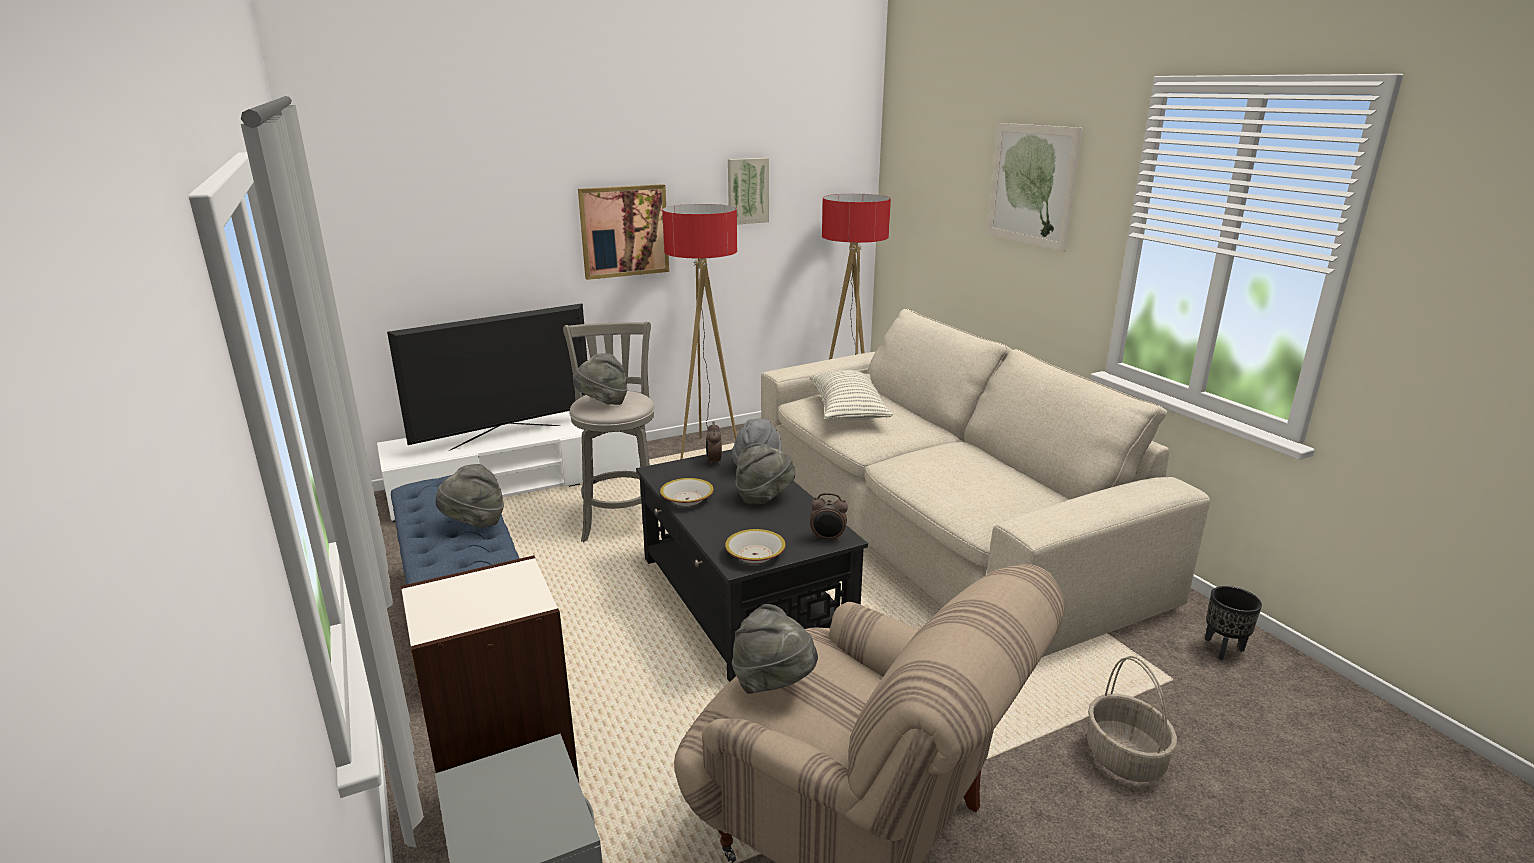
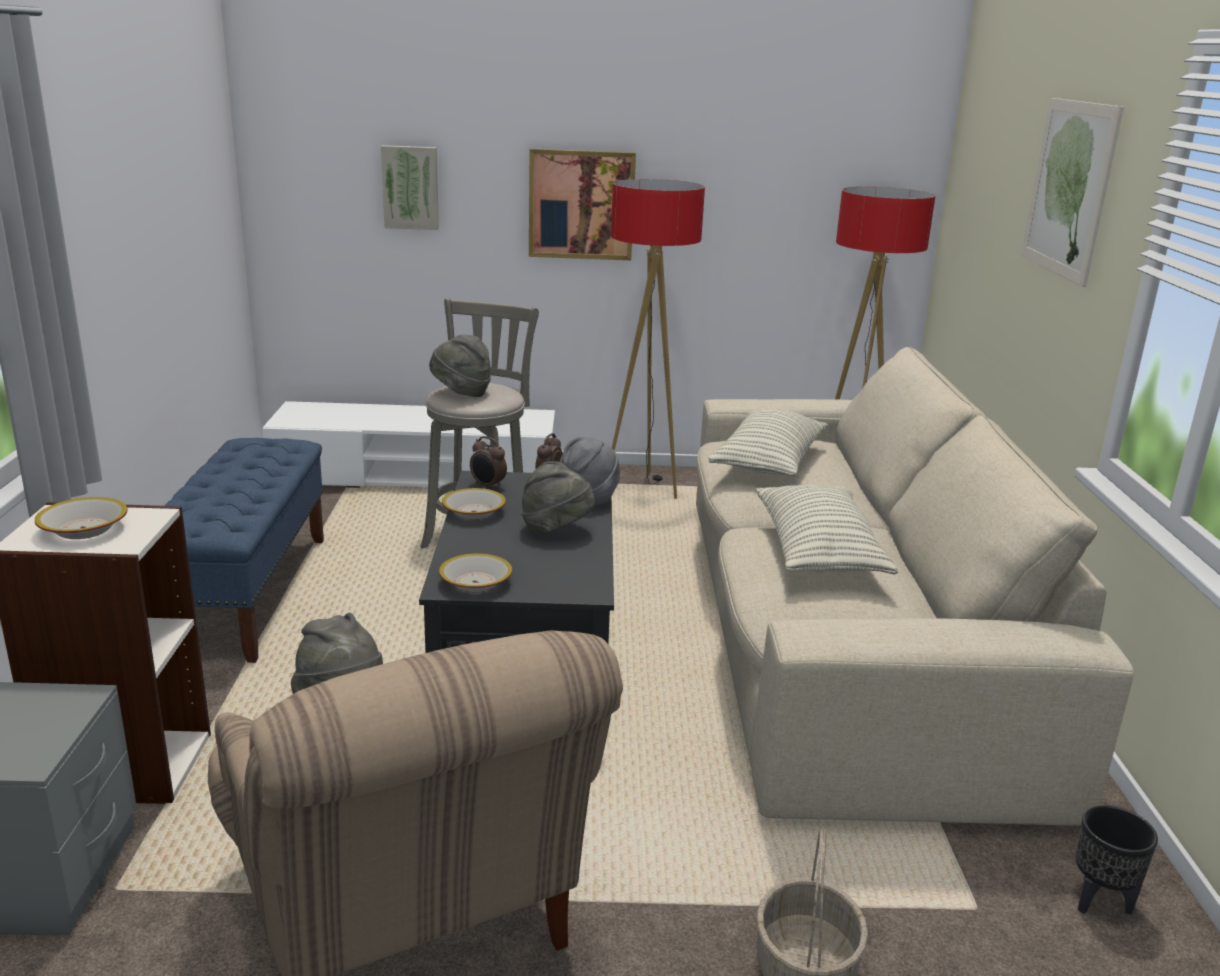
camera: 25 degrees right, 0 degrees up
television [387,303,587,451] -> none
grey hat [435,464,504,528] -> none
picture [728,158,769,225] -> picture moved to [381,145,439,230]
alarm clock [810,493,848,542] -> alarm clock moved to [470,436,507,490]
none -> bowl [35,497,128,539]
none -> pillow [756,485,898,575]

